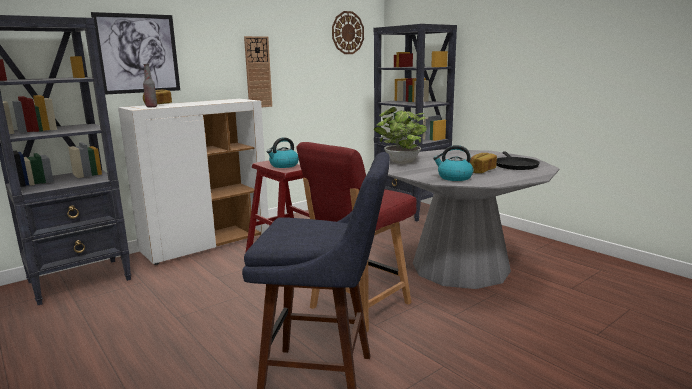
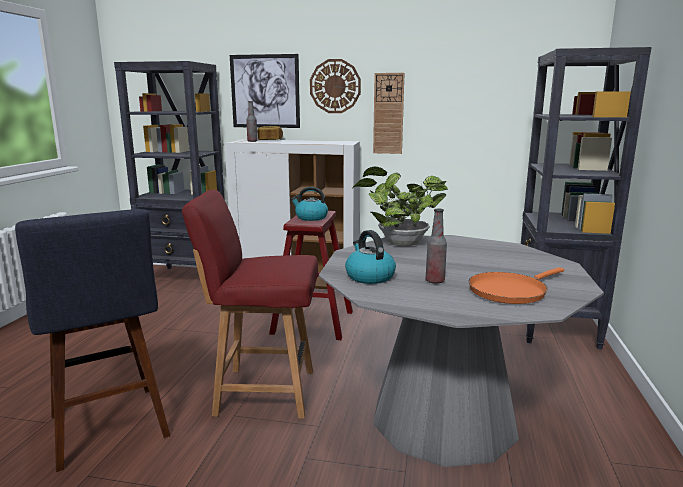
camera: 50 degrees right, 0 degrees up
wall clock [332,11,364,54] -> wall clock moved to [310,59,361,113]
bread [470,153,497,173] -> bottle [426,209,447,284]
black frying pan [496,152,540,170] -> orange frying pan [469,267,564,304]

